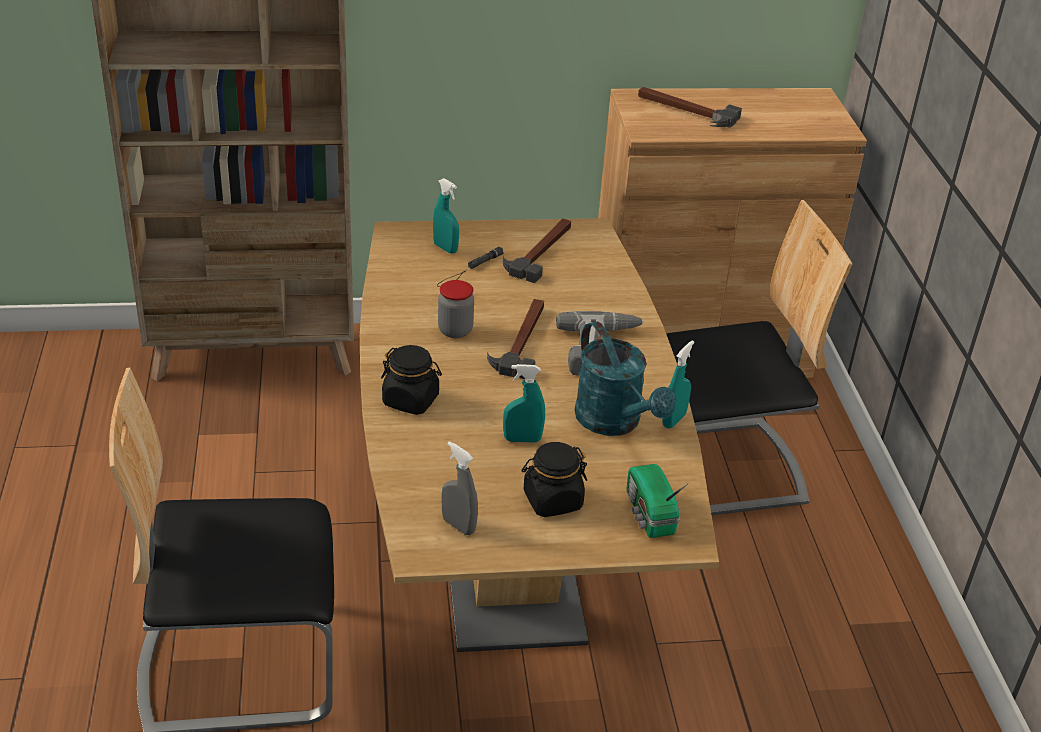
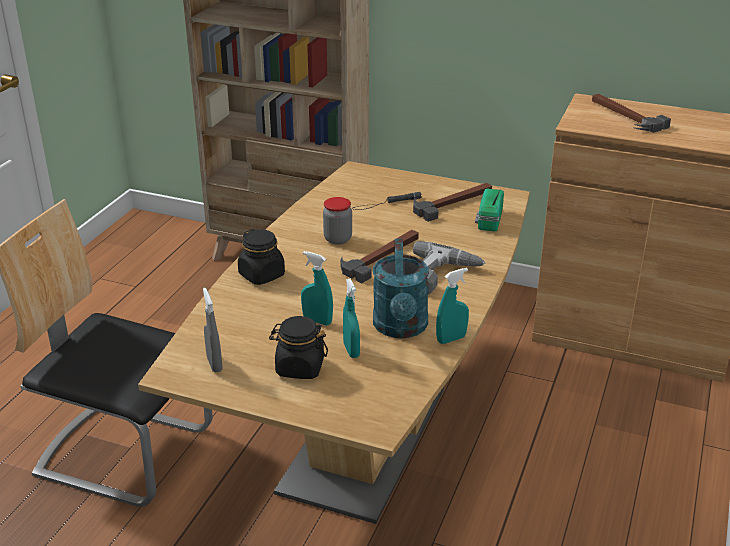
camera: 30 degrees right, 5 degrees down
turquoise spray bottle [433,178,459,254] -> turquoise spray bottle moved to [343,279,360,358]
radio [626,464,688,538] -> radio moved to [475,189,504,232]
chair [666,200,852,515] -> none

